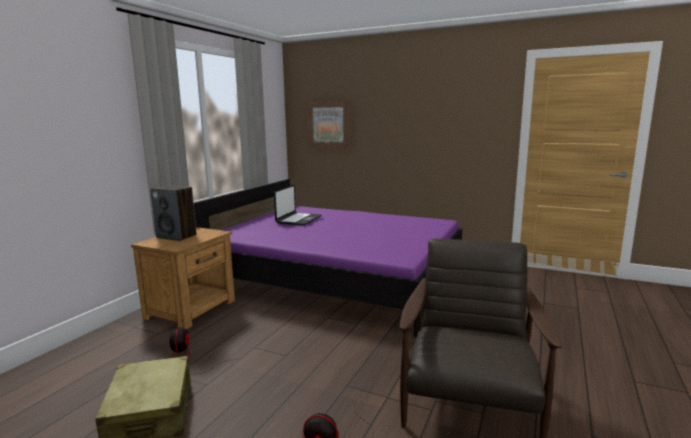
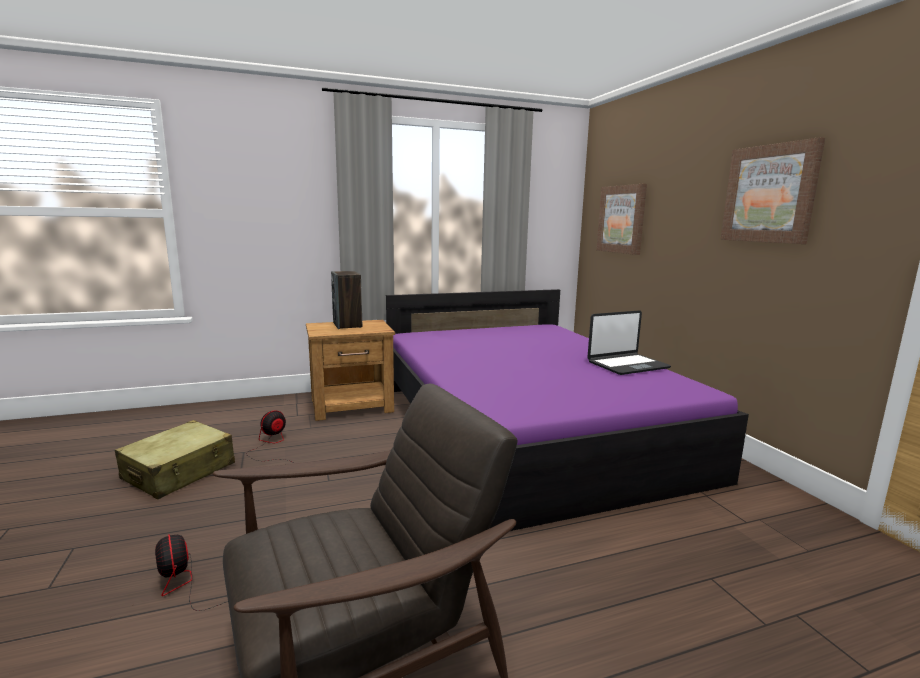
camera: 45 degrees right, 0 degrees up
laptop [274,185,321,226] -> laptop moved to [587,310,671,375]
none -> picture [720,137,825,244]

